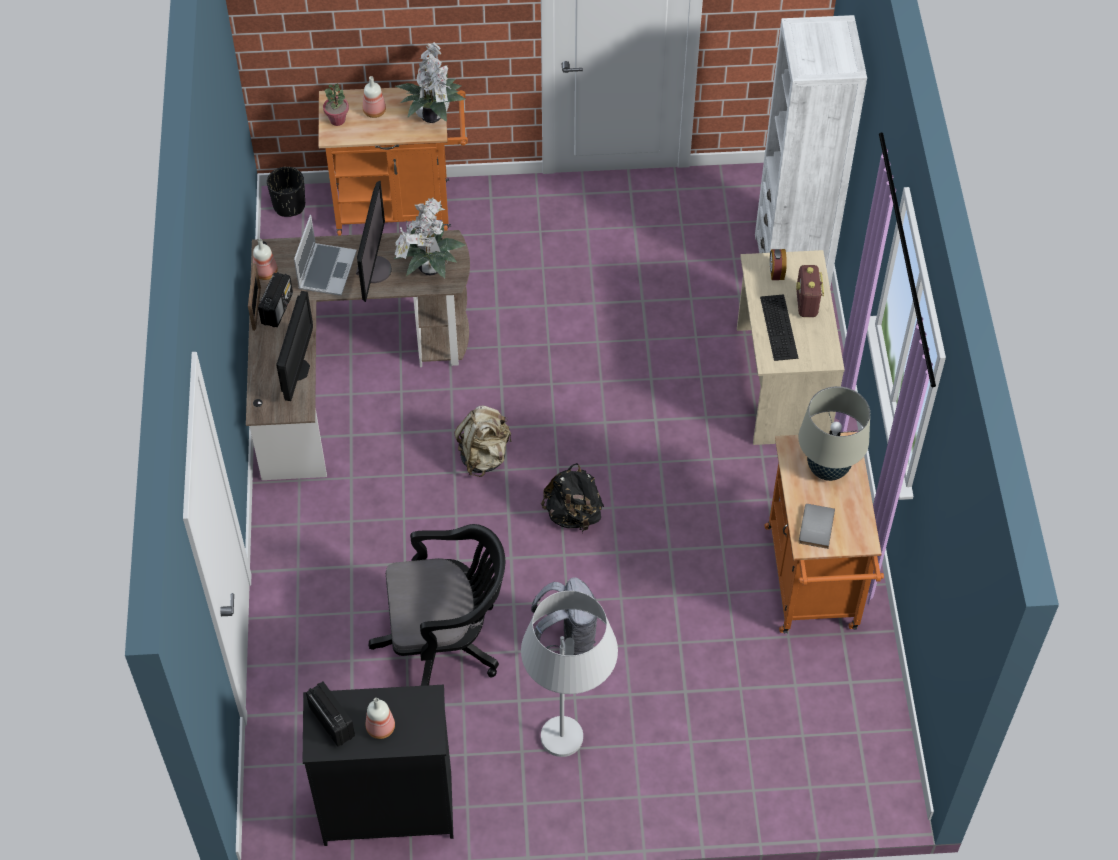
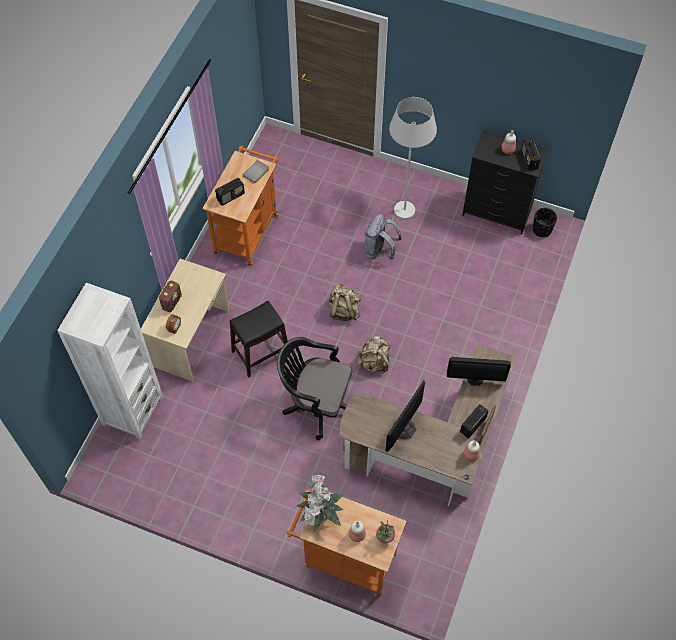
camera: 155 degrees left, 5 degrees up
black planter [267,167,305,217] -> black planter moved to [533,208,557,237]
monitor [276,291,313,401] -> monitor turned 120 degrees counterclockwise [447,357,511,386]
laptop [294,215,357,296] -> none
black office chair [368,524,505,686] -> black office chair moved to [277,337,352,440]
potted plant [394,198,466,278] -> none
black backpack [541,463,604,533] -> beige backpack [328,284,360,321]
keyboard [760,294,798,361] -> none
beige table lamp [798,386,870,481] -> radio [215,178,245,206]
none -> black stool [230,301,288,378]

